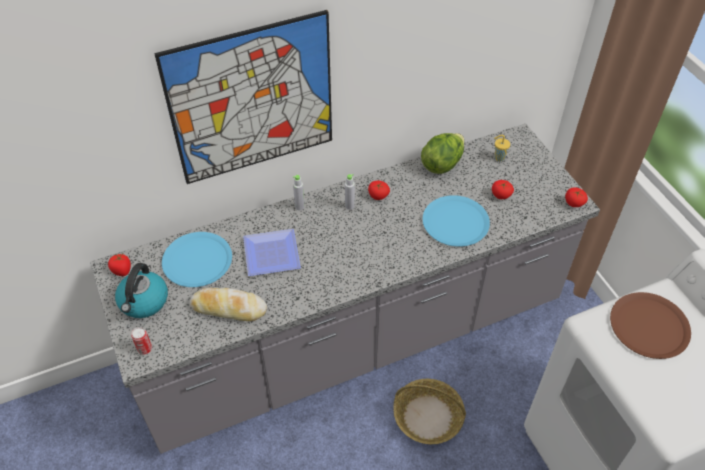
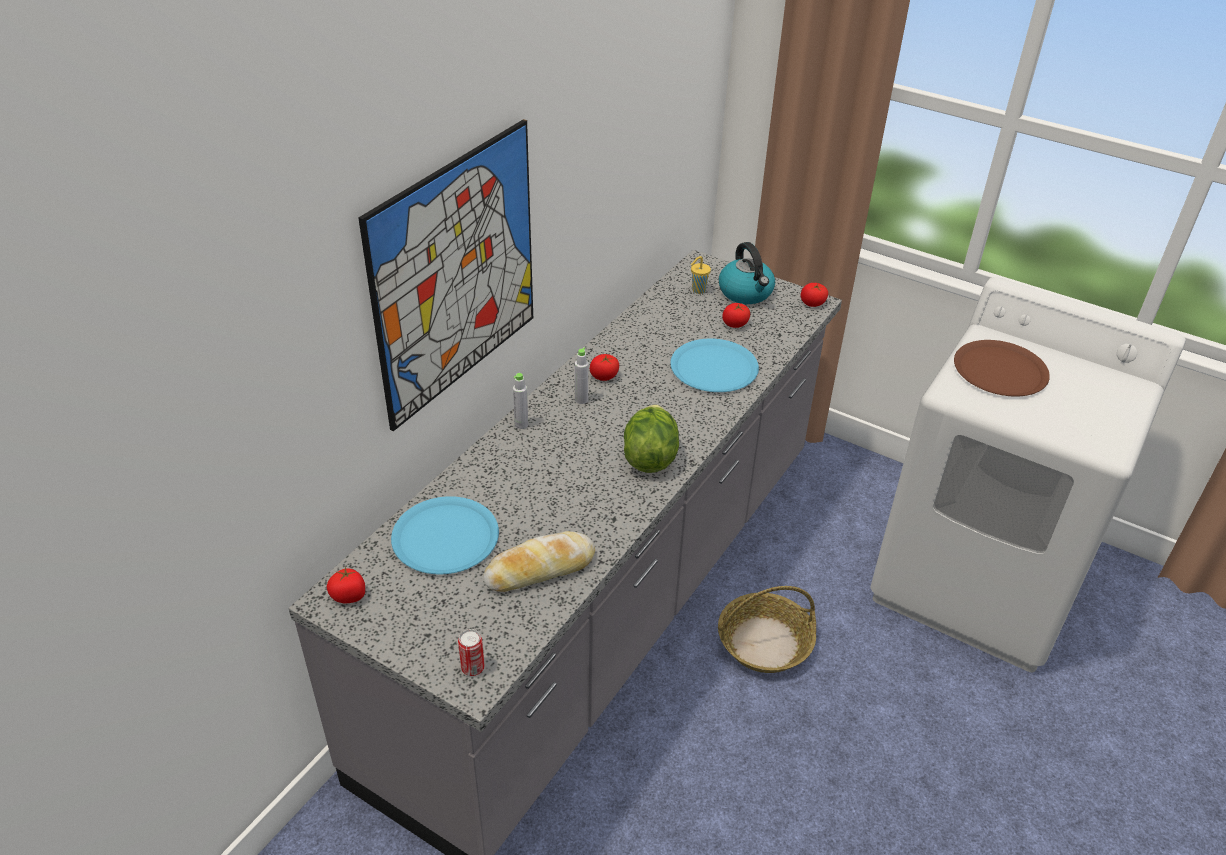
camera: 35 degrees left, 10 degrees down
kettle [115,263,168,318] -> kettle moved to [719,242,775,304]
plate [243,229,301,276] -> none
lettuce [421,133,464,174] -> lettuce moved to [624,404,679,473]

